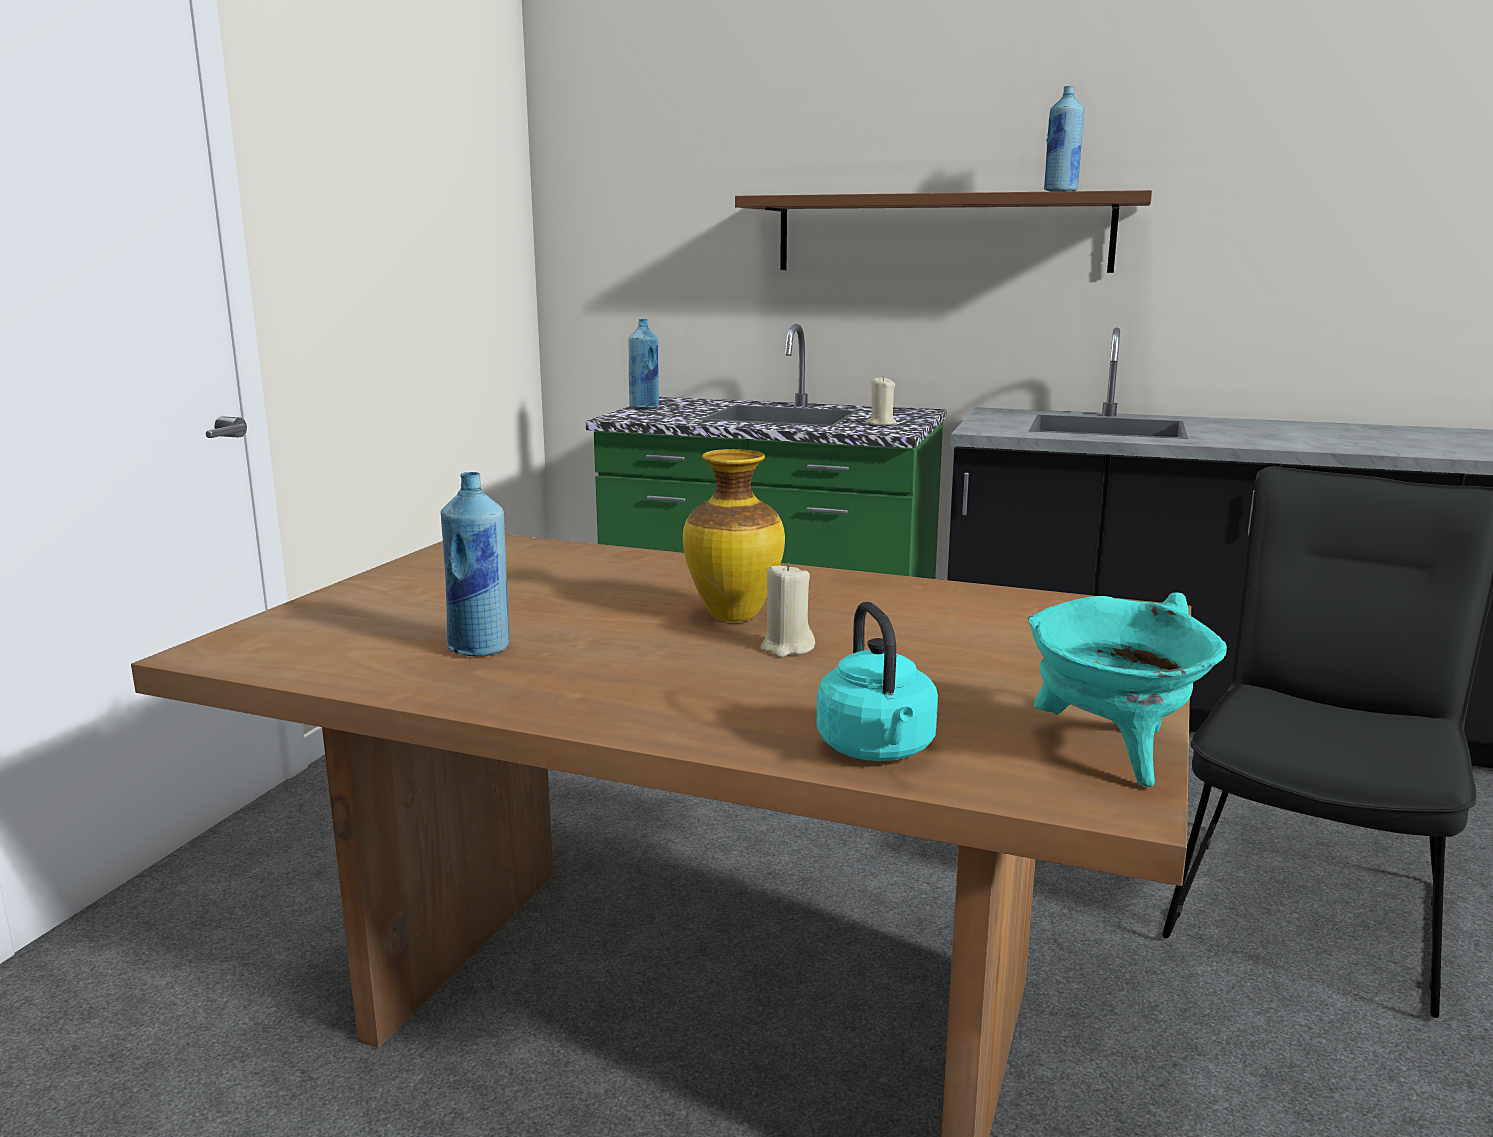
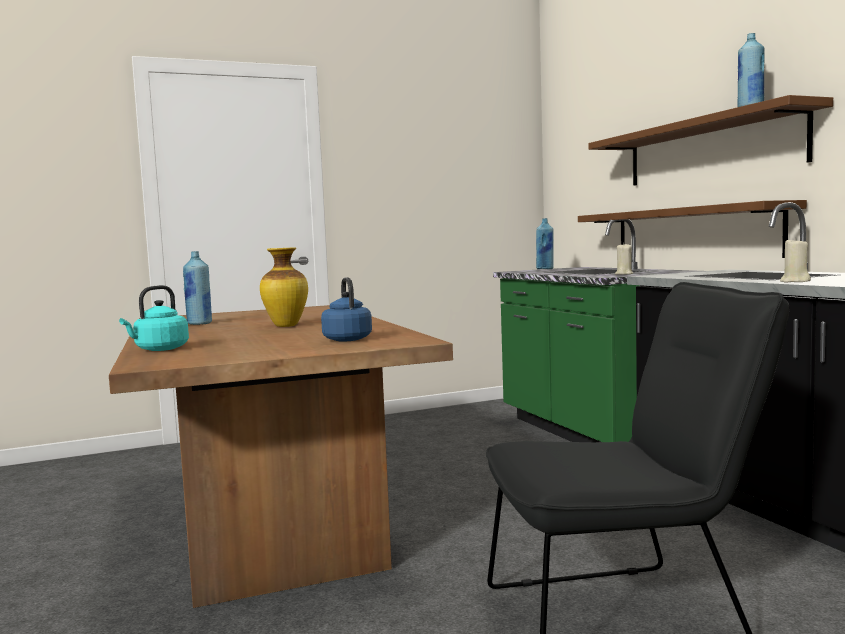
camera: 50 degrees right, 10 degrees down
beige candle [761,562,815,657] -> beige candle moved to [780,237,811,283]
turquoise cooking pot [1028,593,1227,787] -> none
none -> blue kettle [321,277,372,341]
none -> brown shelf [578,200,807,258]

